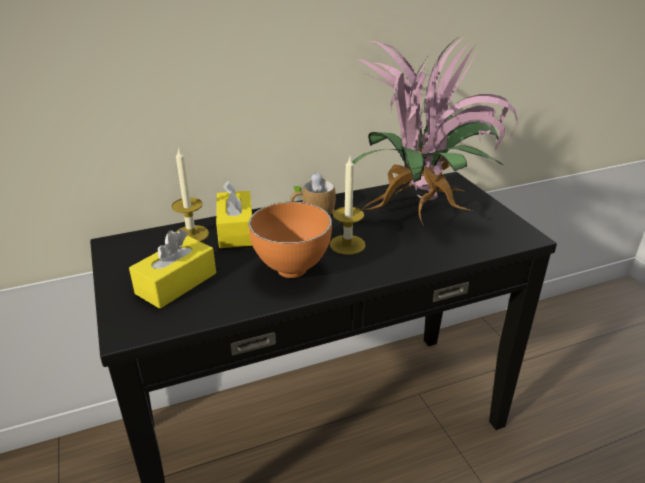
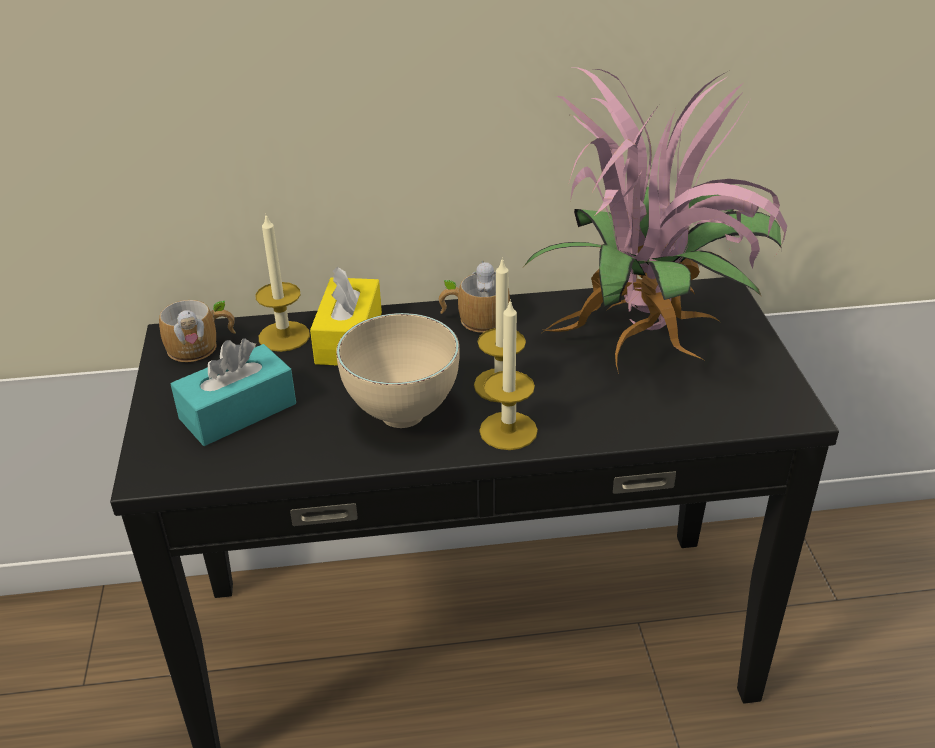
camera: 15 degrees right, 5 degrees up
yellow tissue box [129,229,216,309] -> turquoise tissue box [171,339,296,446]
orange bowl [248,202,332,278] -> beige bowl [336,313,460,428]
none -> mug [159,300,236,362]
none -> candle [479,299,538,450]

